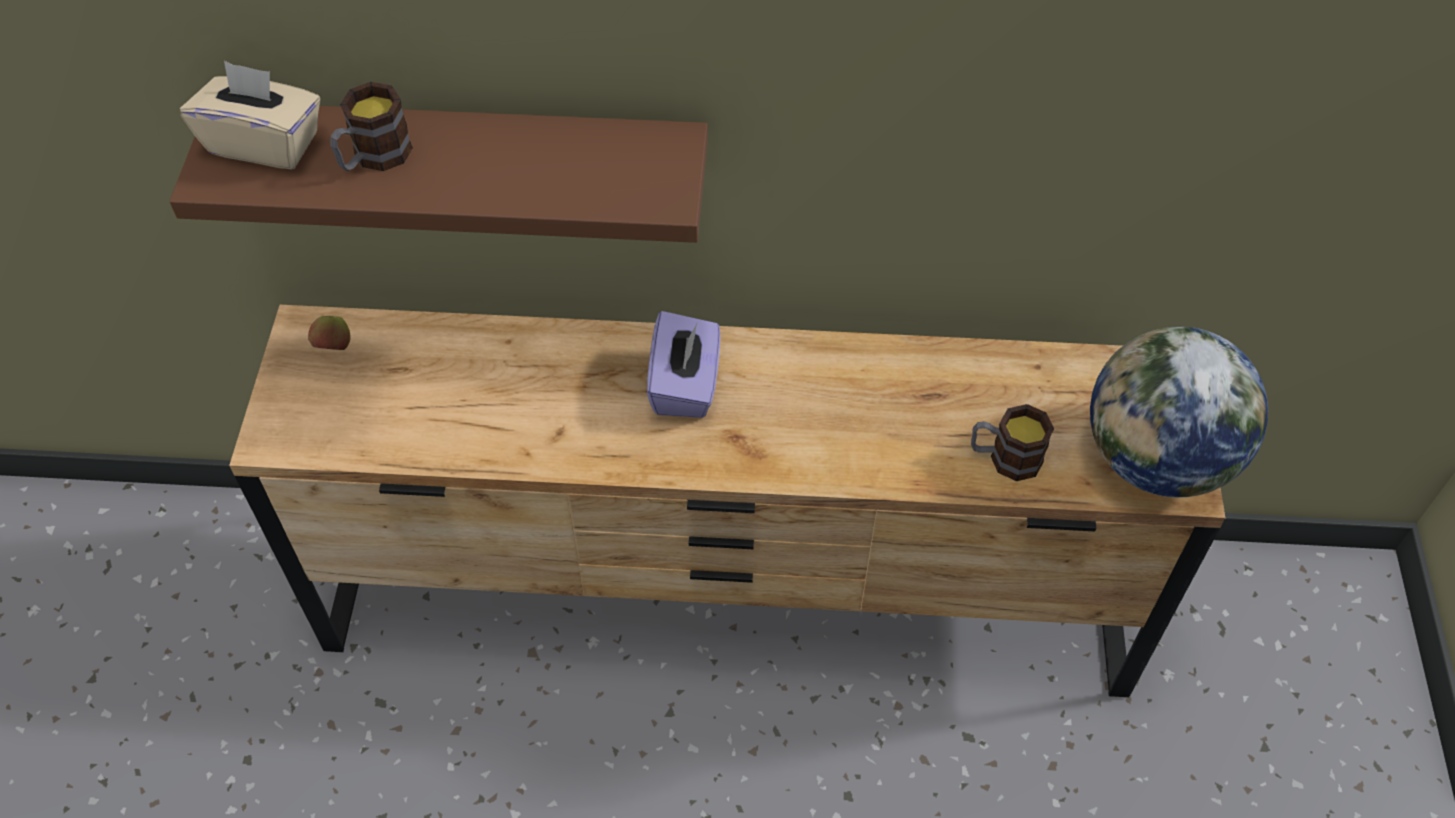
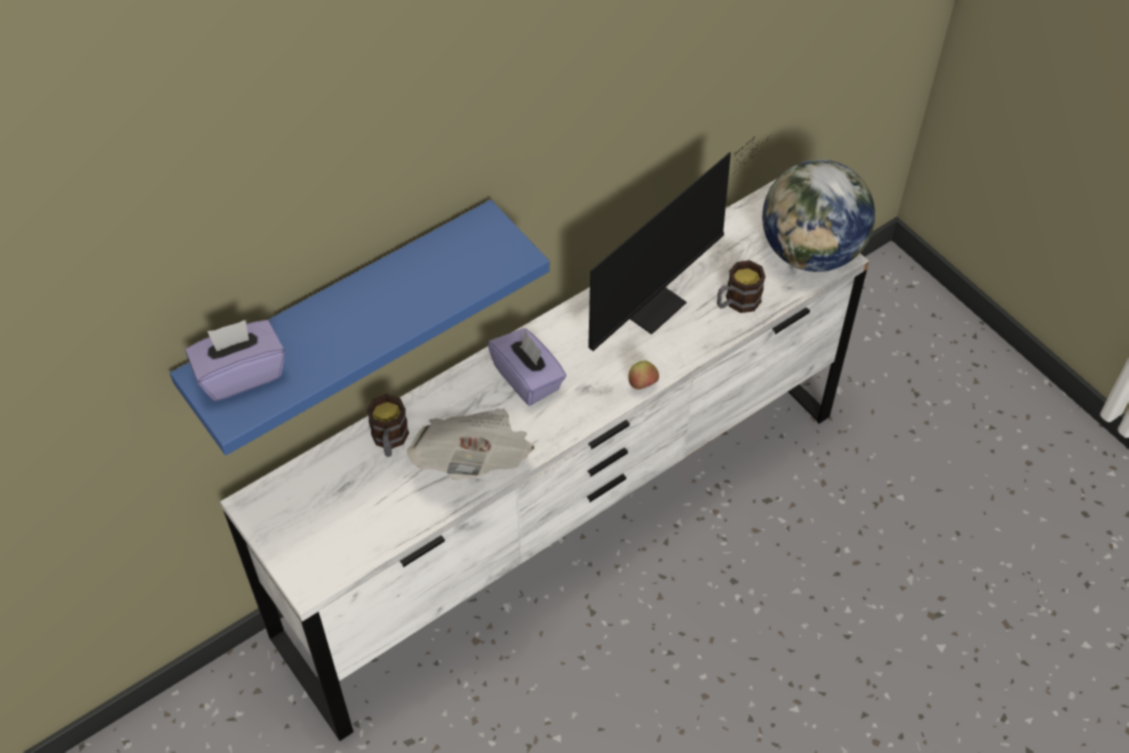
camera: 40 degrees left, 0 degrees up
brown shelf [169,106,708,243] -> blue shelf [170,200,550,455]
beige tissue box [180,61,320,169] -> purple tissue box [186,320,285,401]
brown dresser [229,305,1225,697] -> white dresser [220,179,869,741]
apple [308,316,351,350] -> apple moved to [628,360,659,390]
mug [330,82,413,171] -> mug moved to [366,394,409,457]
none -> newspaper [406,409,535,479]
none -> monitor [588,135,771,351]

